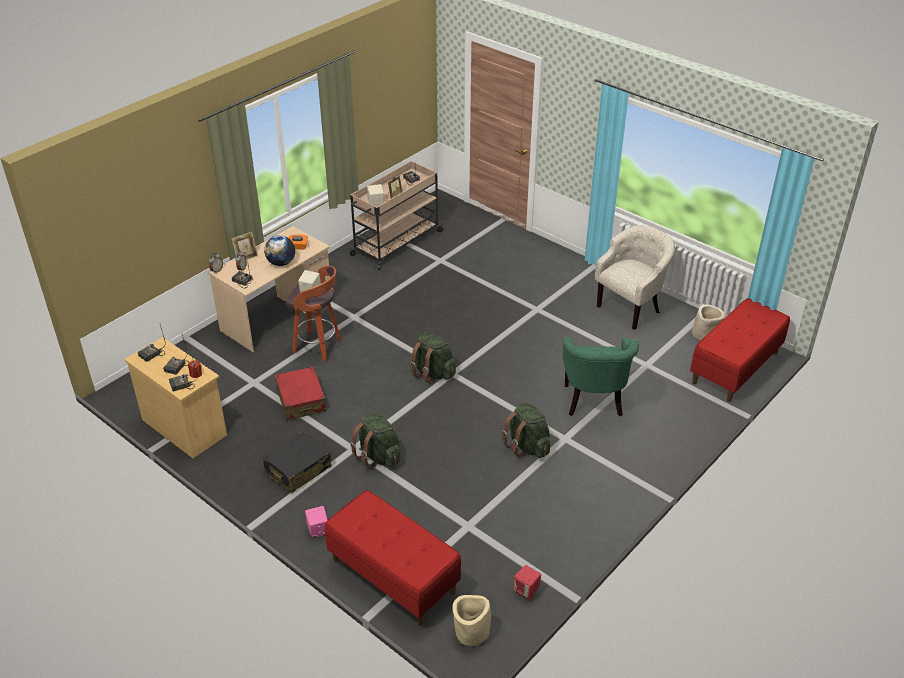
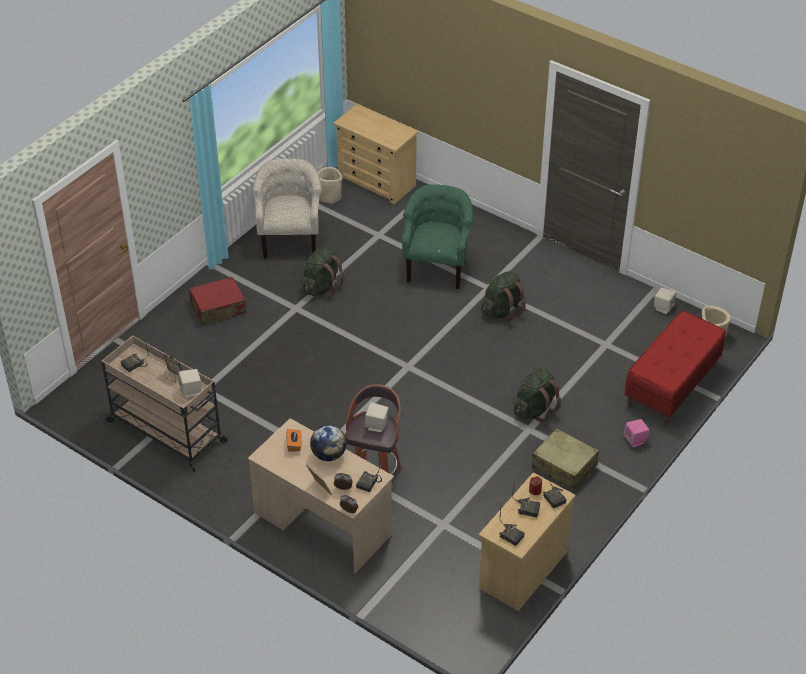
camera: 95 degrees left, 5 degrees up
black suitcase [263,432,332,493] -> beige suitcase [532,428,599,490]
red suitcase [275,367,326,420] -> red suitcase moved to [189,277,247,325]
green backpack [410,333,456,384] -> green backpack moved to [302,247,345,297]
red speaker [513,565,541,600] -> beige speaker [654,288,676,314]
green armchair [562,337,639,416] -> green armchair turned 75 degrees counterclockwise [402,184,473,289]
beige armchair [595,225,675,330] -> beige armchair turned 45 degrees clockwise [252,158,322,258]
red bench [690,298,790,402] -> beige dresser [333,104,419,204]

